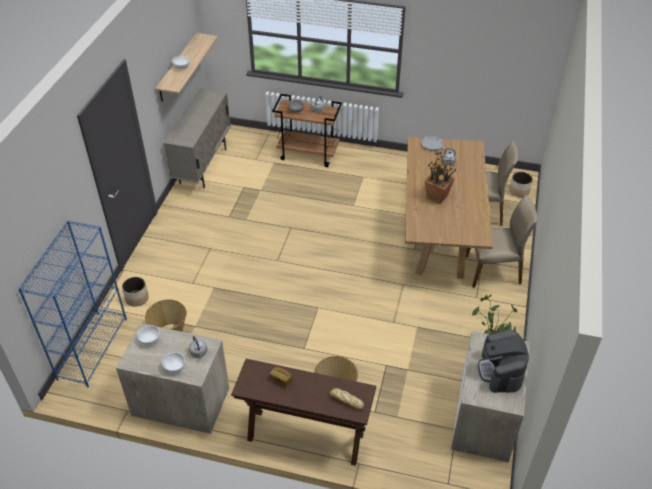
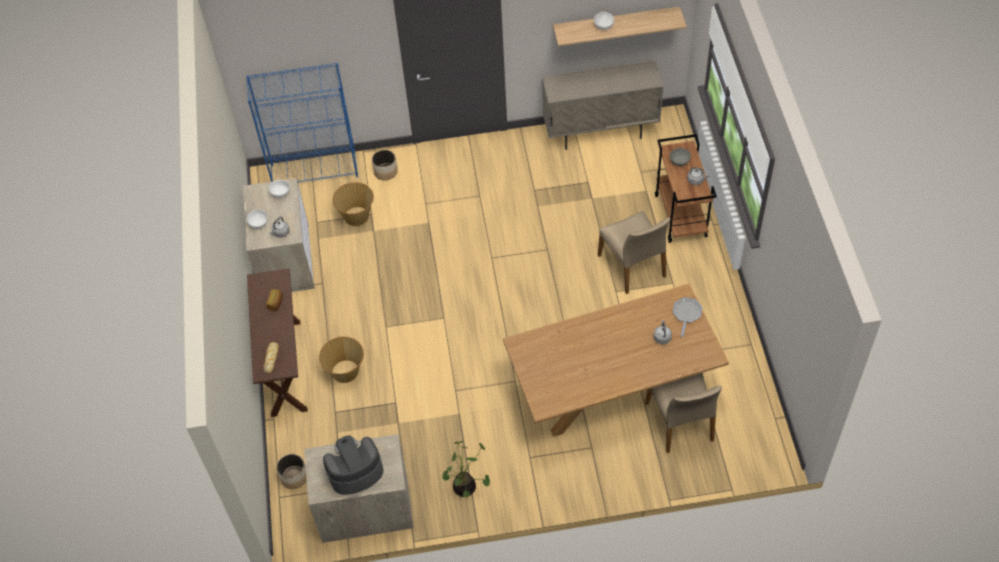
camera: 70 degrees right, 10 degrees up
potted plant [424,152,456,204] -> none
beige chair [466,195,538,288] -> beige chair moved to [598,211,670,294]
planter [509,172,533,197] -> planter moved to [276,454,307,489]

